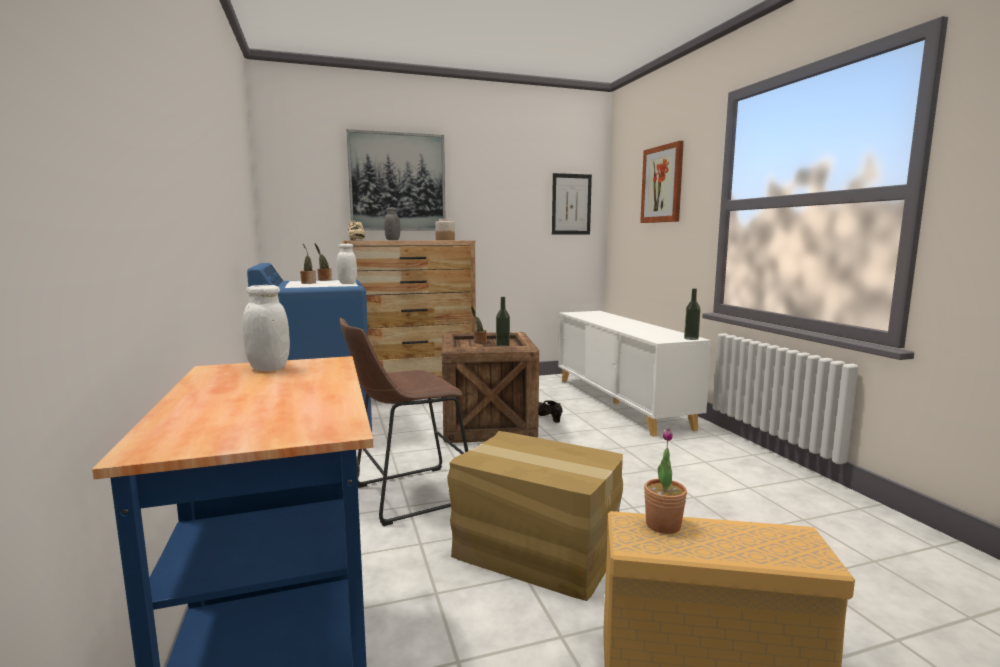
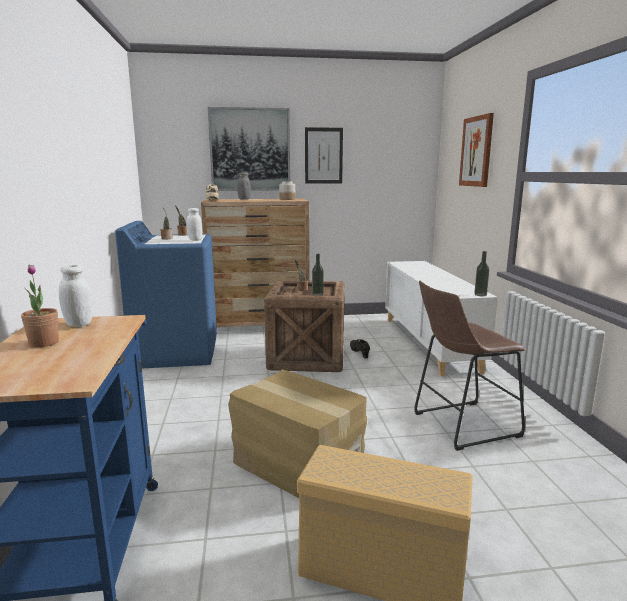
camera: 10 degrees right, 5 degrees up
brown stool [340,318,468,526] -> brown stool moved to [414,280,525,451]
picture [552,173,592,235] -> picture moved to [305,127,343,184]
potted plant [644,428,687,534] -> potted plant moved to [21,265,59,347]

